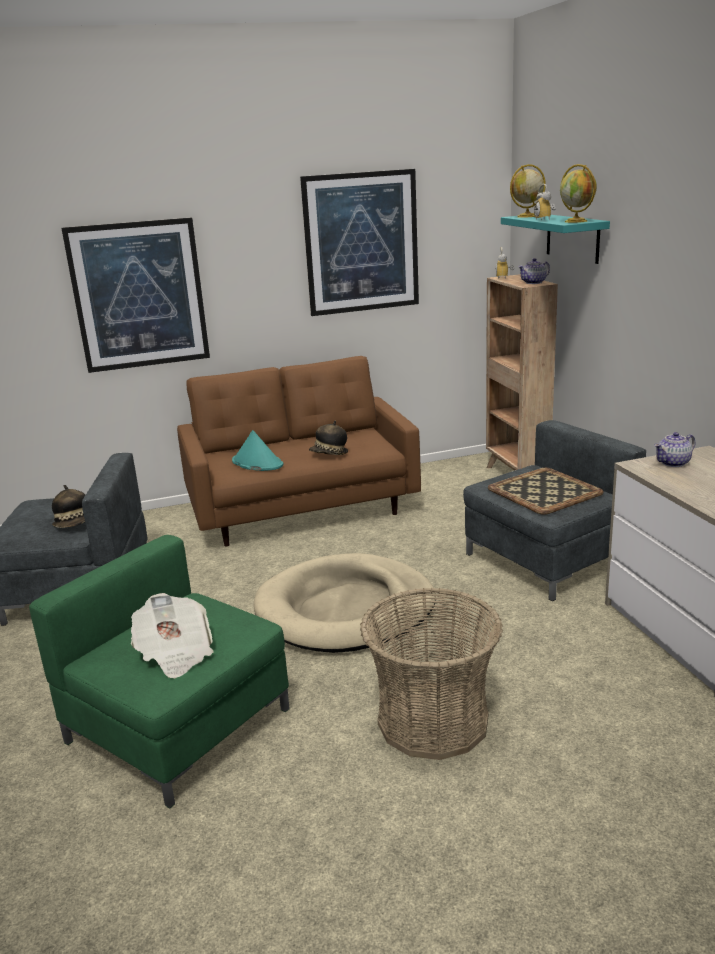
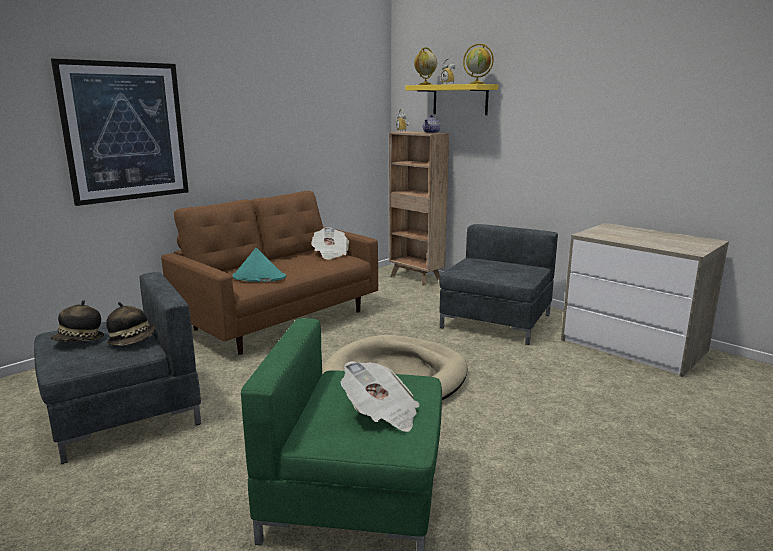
camera: 30 degrees left, 5 degrees down
picture [300,169,419,316] -> none
hat [309,421,348,455] -> hat moved to [51,300,104,342]
basket [360,588,503,760] -> none
tray [488,468,604,515] -> none
turquoise shelf [501,215,610,264] -> yellow shelf [405,84,498,115]
teapot [654,432,695,467] -> none
none -> newspaper [311,227,349,259]

